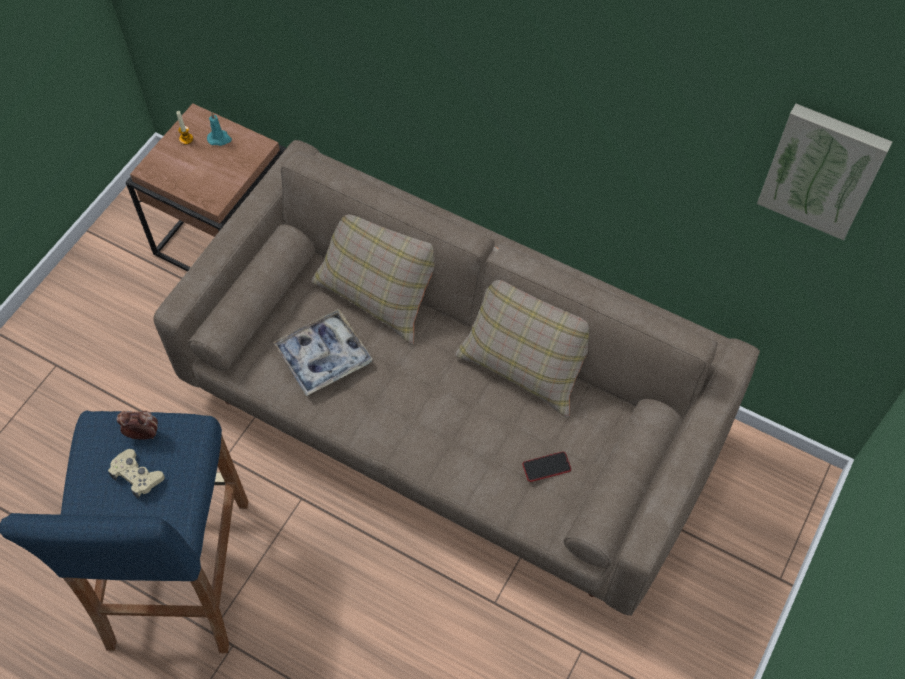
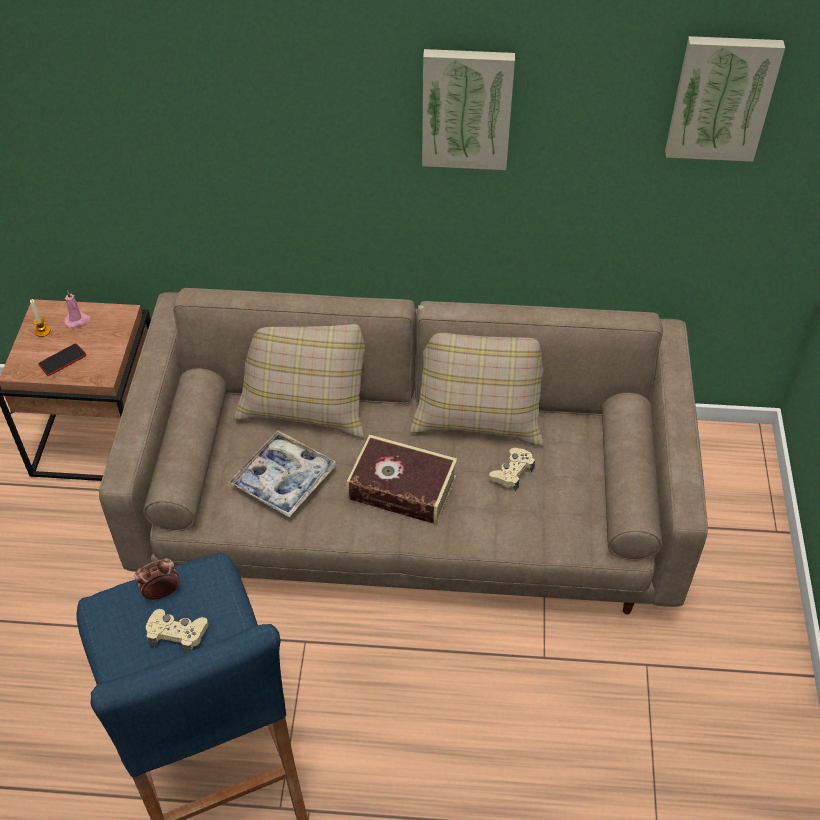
camera: 25 degrees left, 10 degrees down
turquoise candle [207,113,232,146] -> pink candle [64,290,91,328]
phone [522,452,571,482] -> phone moved to [38,344,86,376]
none -> book [347,435,457,525]
none -> picture [422,49,515,170]
none -> beige game controller [489,448,535,491]

